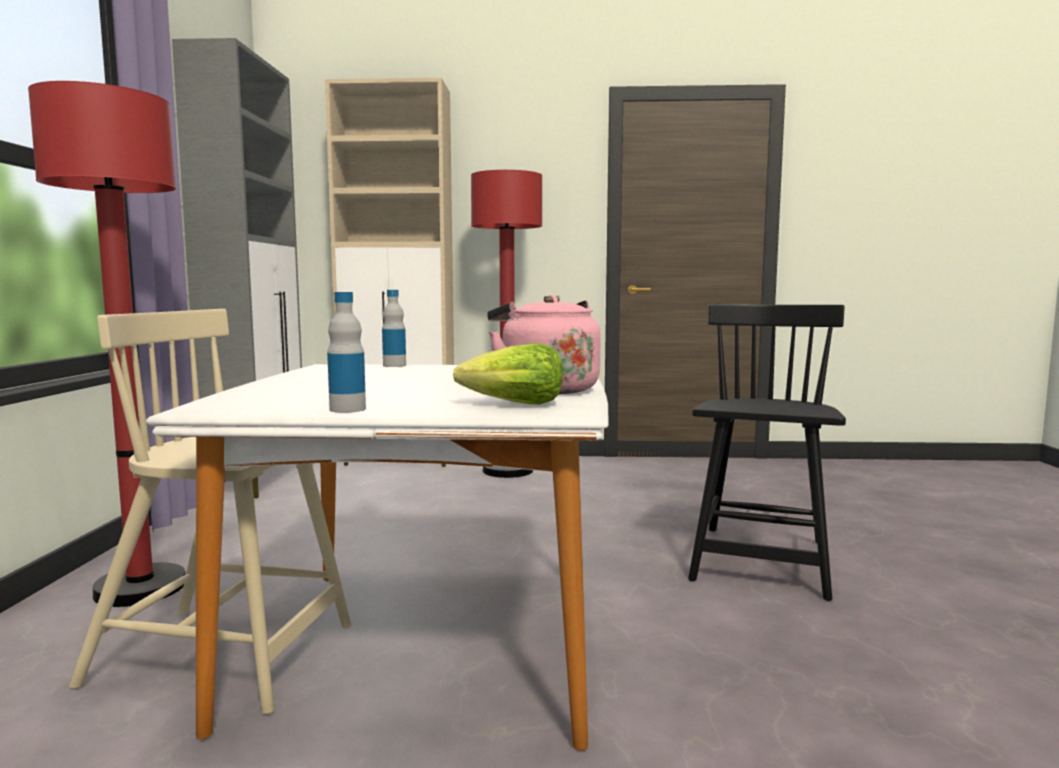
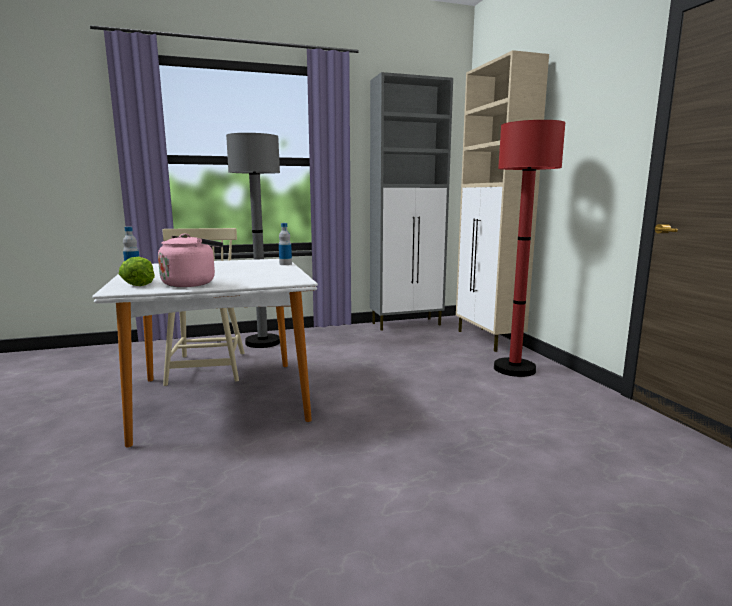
camera: 70 degrees right, 5 degrees up
red floor lamp [28,81,186,607] -> grey floor lamp [226,133,280,348]
black chair [688,304,846,601] -> none

